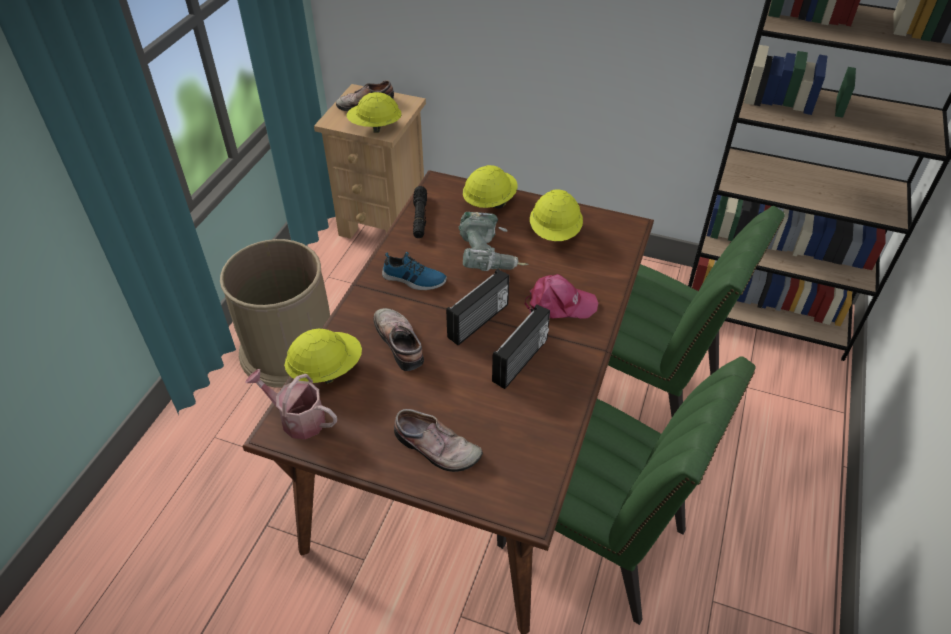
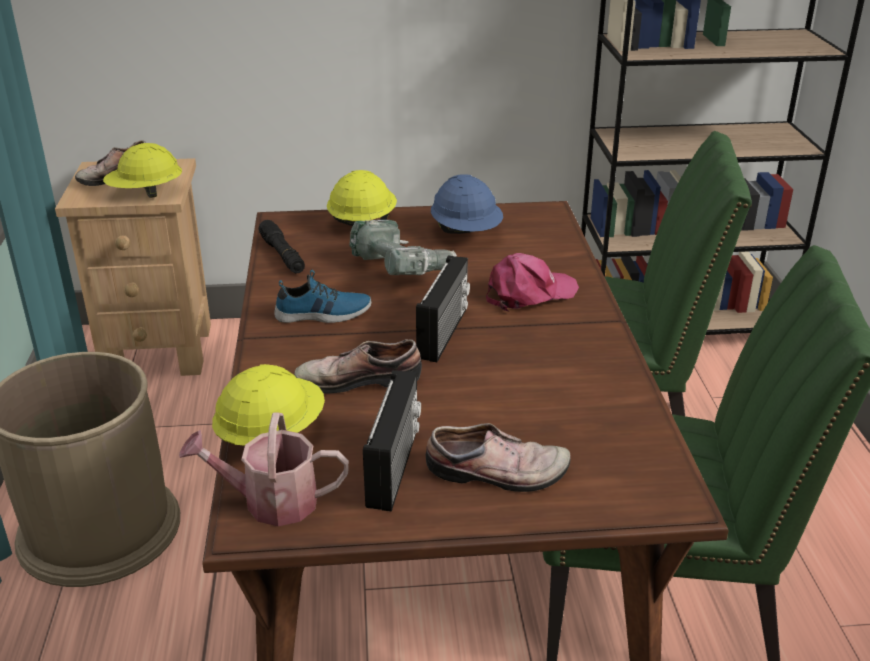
camera: 25 degrees left, 15 degrees down
shoe [374,308,424,371] -> shoe turned 45 degrees counterclockwise [294,339,422,394]
radio [492,305,550,389] -> radio moved to [363,370,421,512]
yellow hard hat [530,190,583,241] -> blue hard hat [431,174,503,234]

